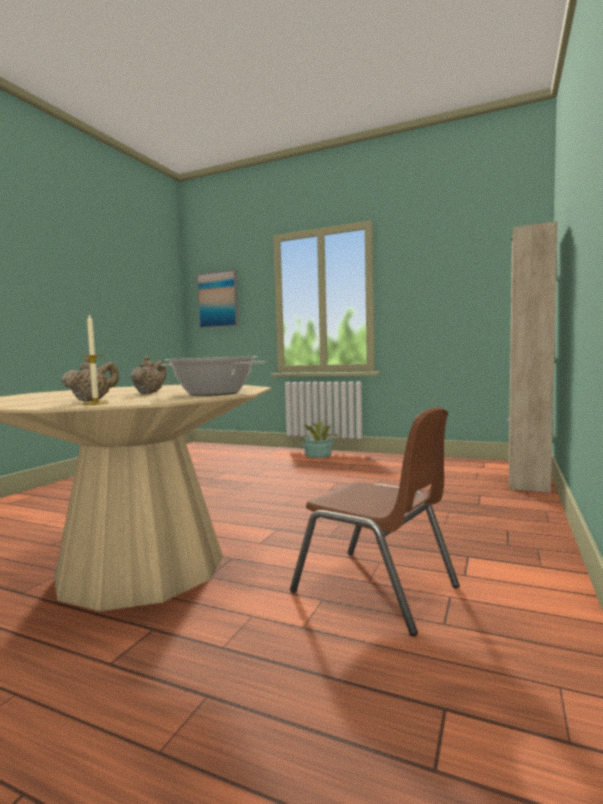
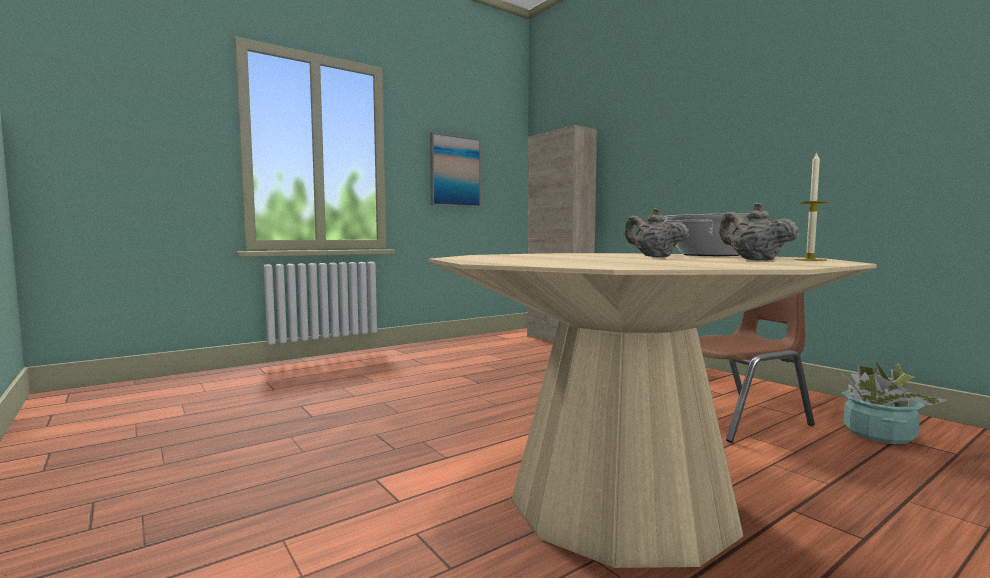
camera: 60 degrees left, 0 degrees up
picture [197,269,239,329] -> picture moved to [430,132,481,208]
potted plant [300,422,339,458] -> potted plant moved to [841,361,947,444]

